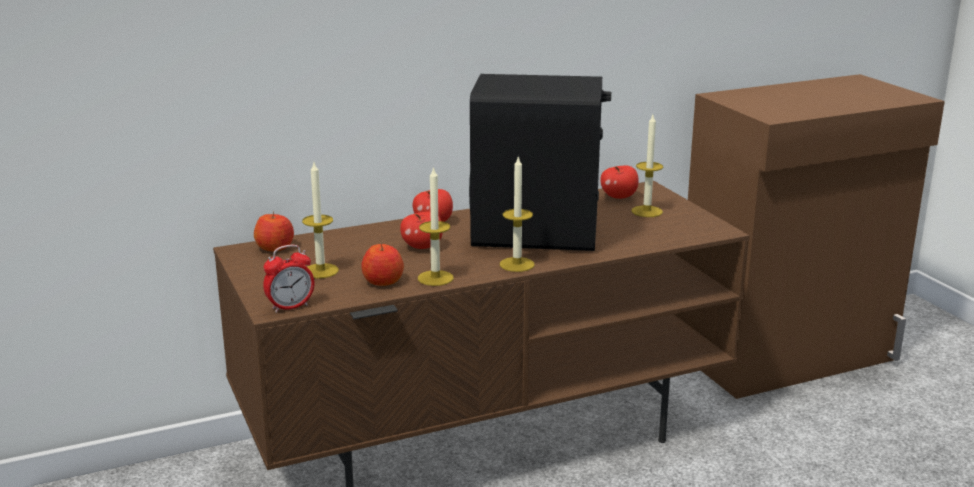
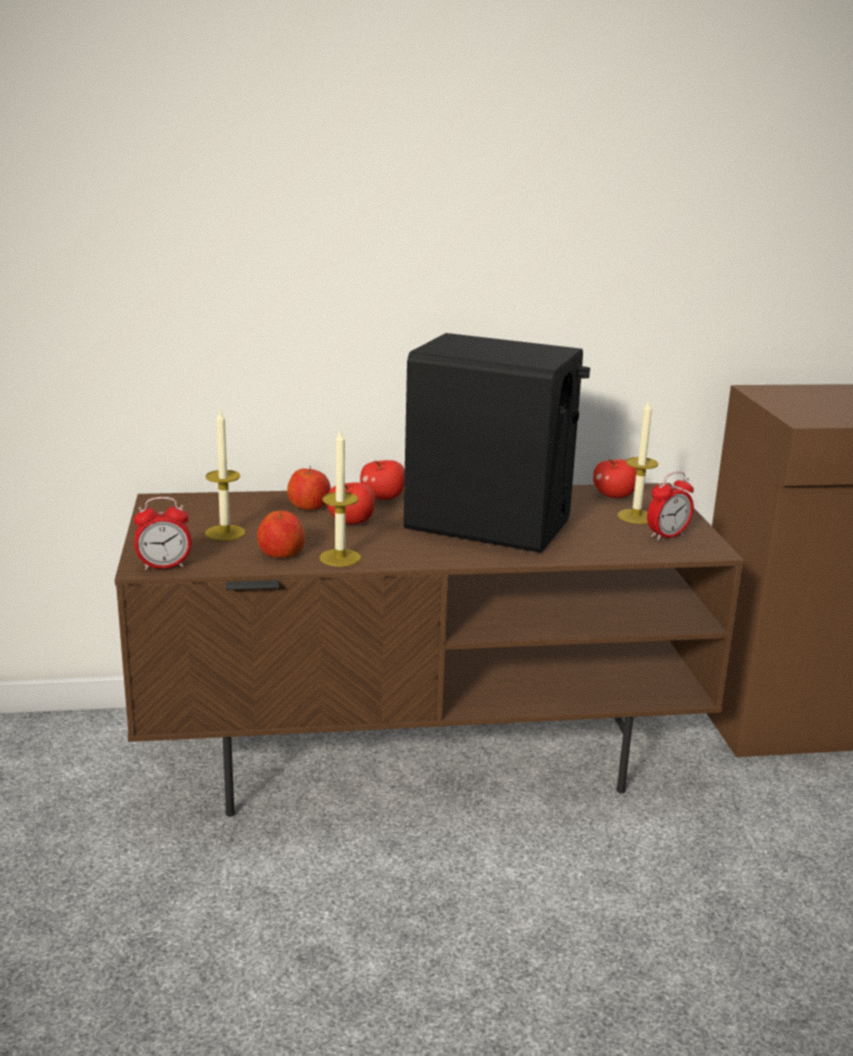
camera: 15 degrees right, 0 degrees up
apple [254,211,294,251] -> apple moved to [287,466,331,510]
candle [500,155,535,272] -> none
none -> alarm clock [647,472,694,541]

